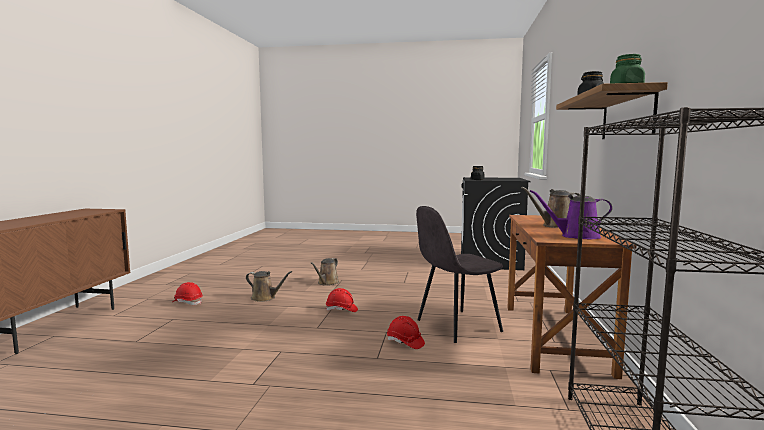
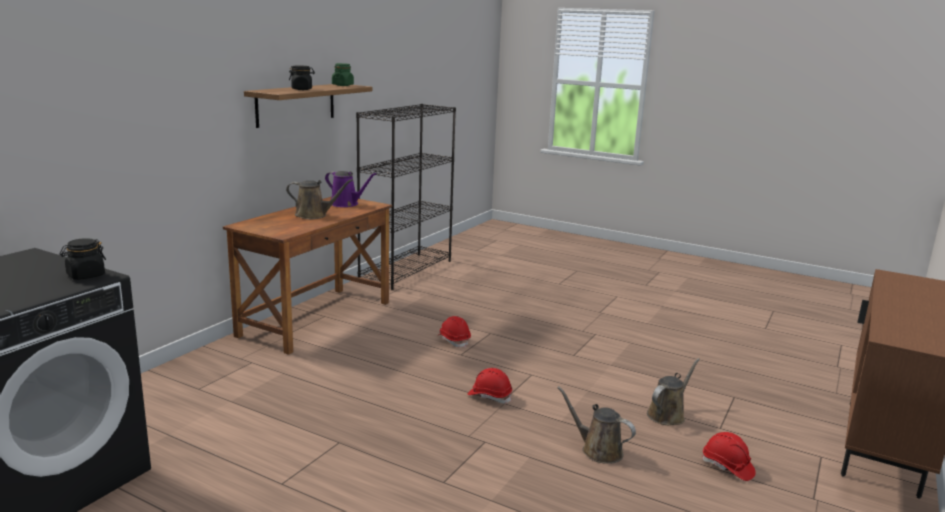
camera: 160 degrees left, 10 degrees up
brown watering can [311,258,339,286] -> brown watering can moved to [647,358,700,425]
grey chair [416,206,503,343] -> none

